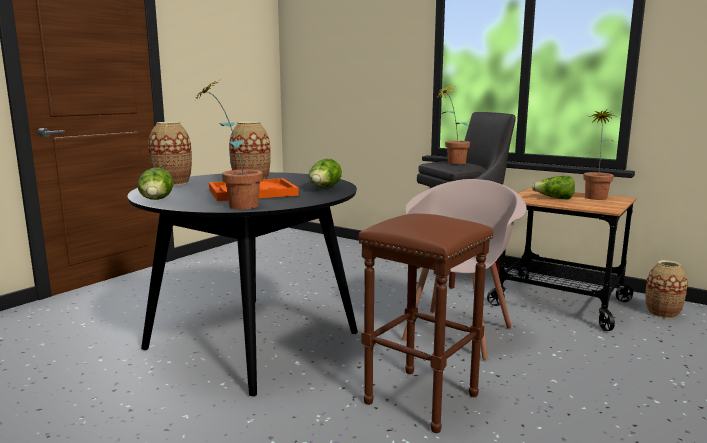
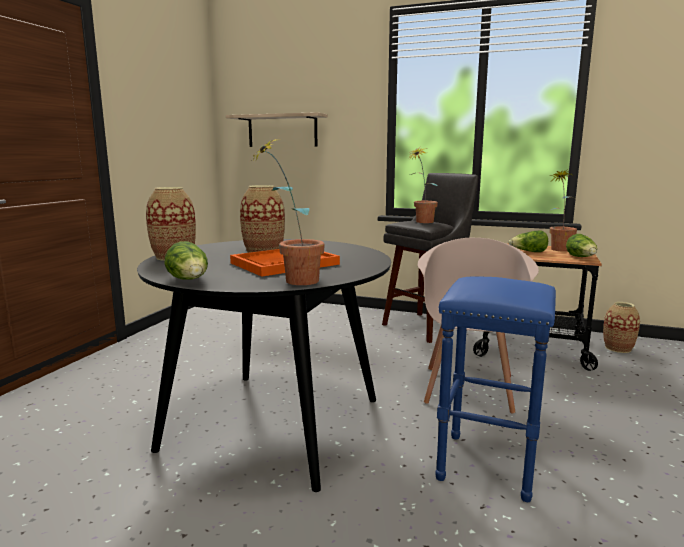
camera: 15 degrees left, 0 degrees up
lettuce [308,159,342,187] -> lettuce moved to [566,234,597,257]
brown stool [358,214,493,433] -> blue stool [436,277,556,502]
none -> shelf [226,112,328,147]

